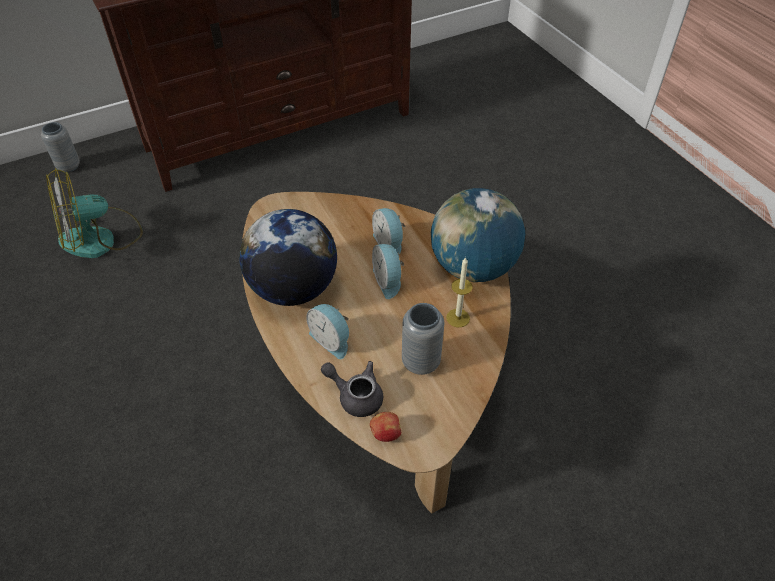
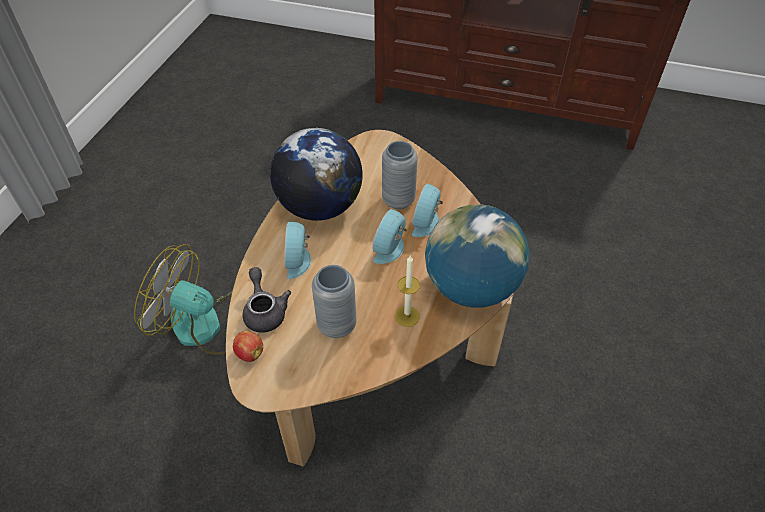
camera: 45 degrees right, 0 degrees up
grey vase [41,122,80,172] -> grey vase moved to [382,141,418,209]
fan [46,168,143,258] -> fan moved to [134,244,232,355]

